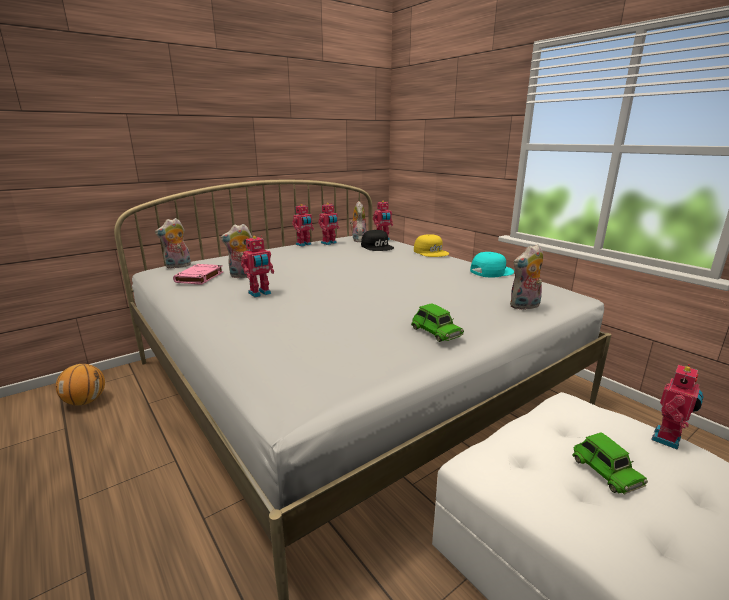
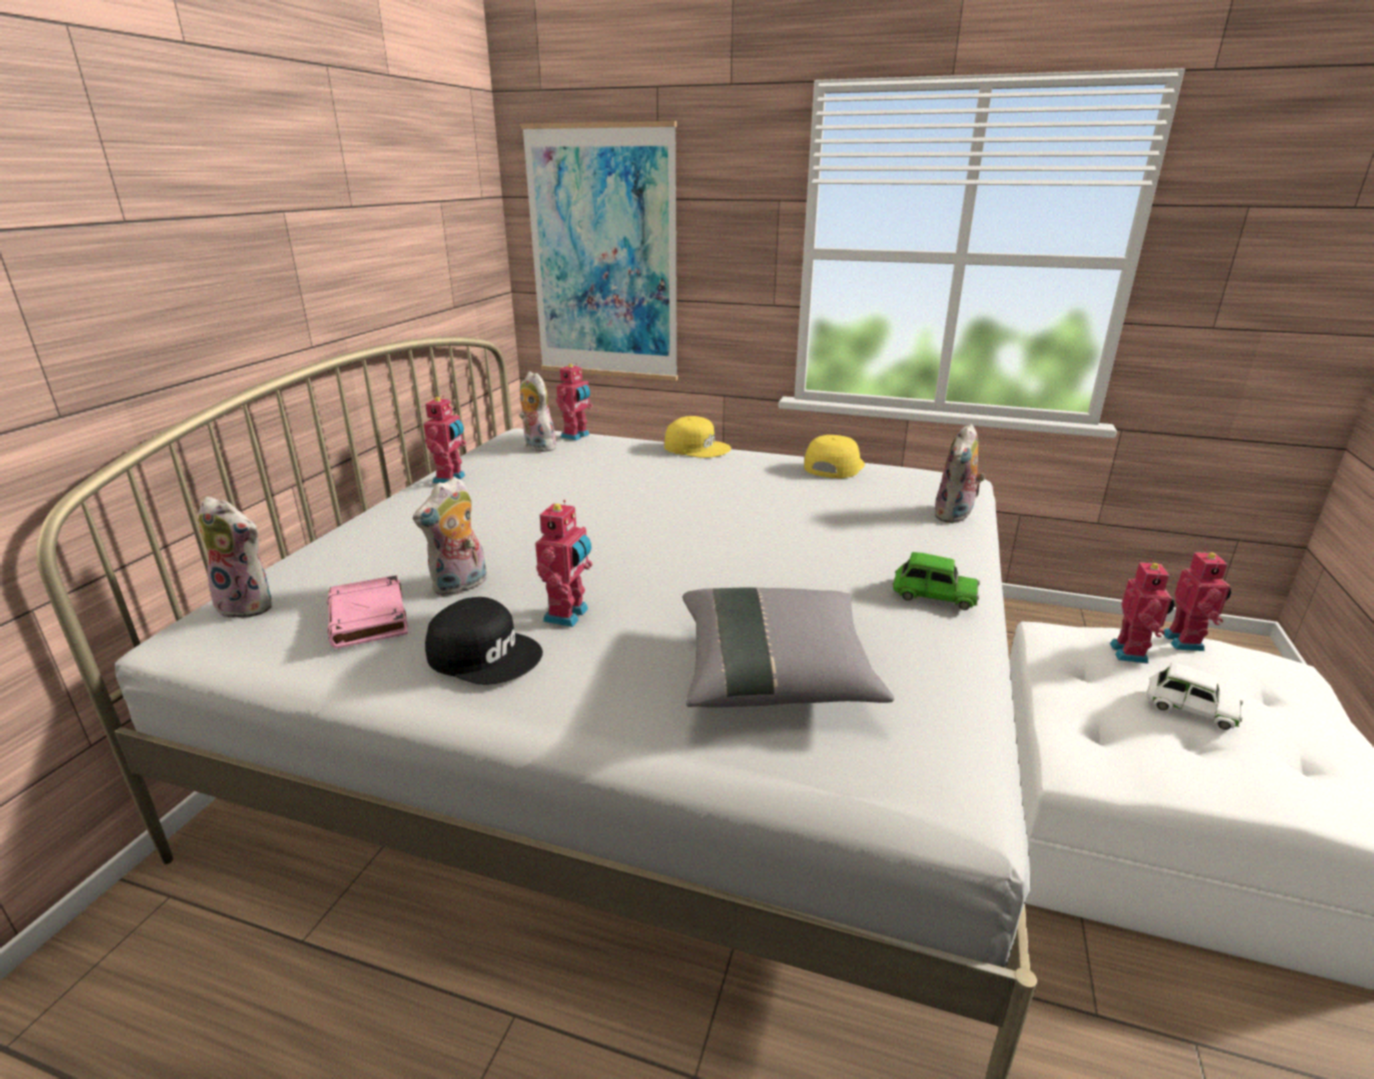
camera: 35 degrees left, 5 degrees up
basketball [56,364,105,405] -> none
plush toy [155,218,191,269] -> plush toy turned 90 degrees counterclockwise [199,497,272,619]
toy robot [318,203,340,245] -> toy robot moved to [1110,559,1174,664]
black cap [361,230,394,251] -> black cap moved to [425,597,543,685]
turquoise cap [470,252,514,278] -> yellow cap [804,435,865,478]
green toy car [573,432,648,494] -> white toy car [1147,663,1243,730]
none -> picture [521,121,678,381]
none -> grey pillow [683,587,894,707]

